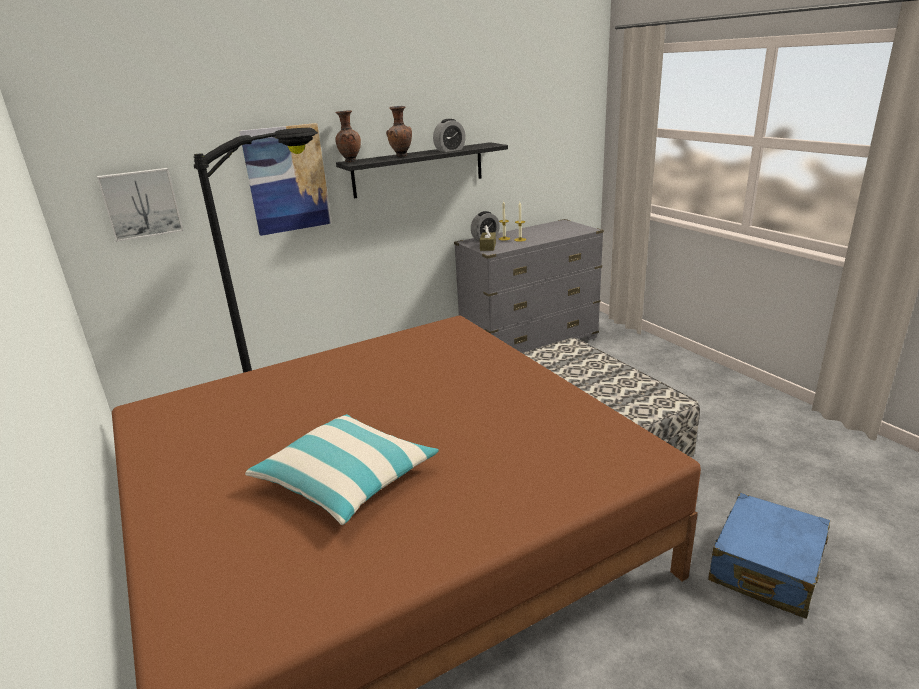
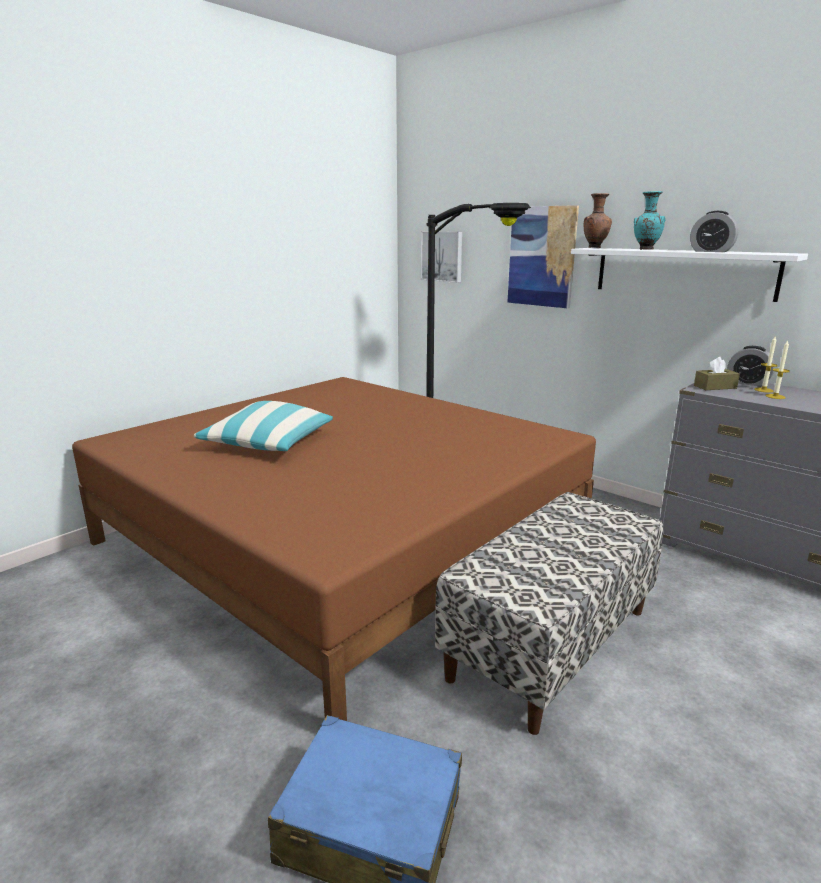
camera: 70 degrees right, 5 degrees down
black shelf [336,142,508,199] -> white shelf [571,248,808,302]
brown vase [386,106,412,157] -> turquoise vase [634,191,666,250]

